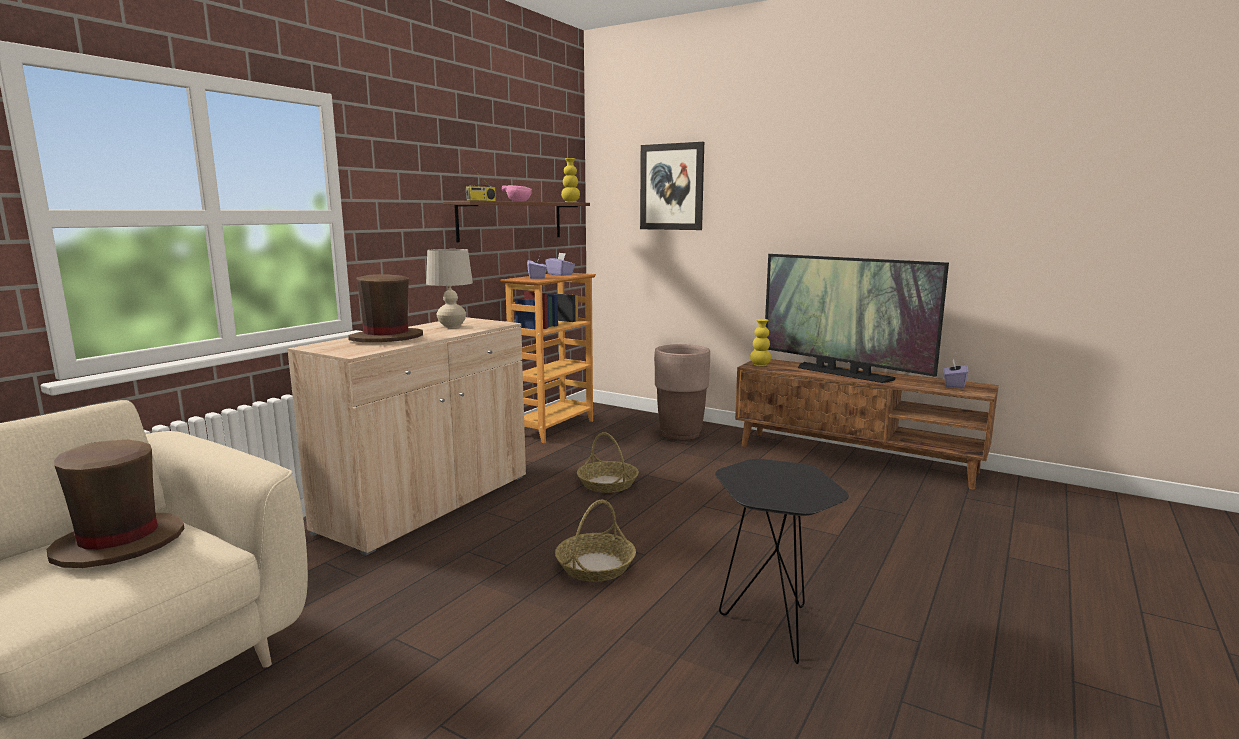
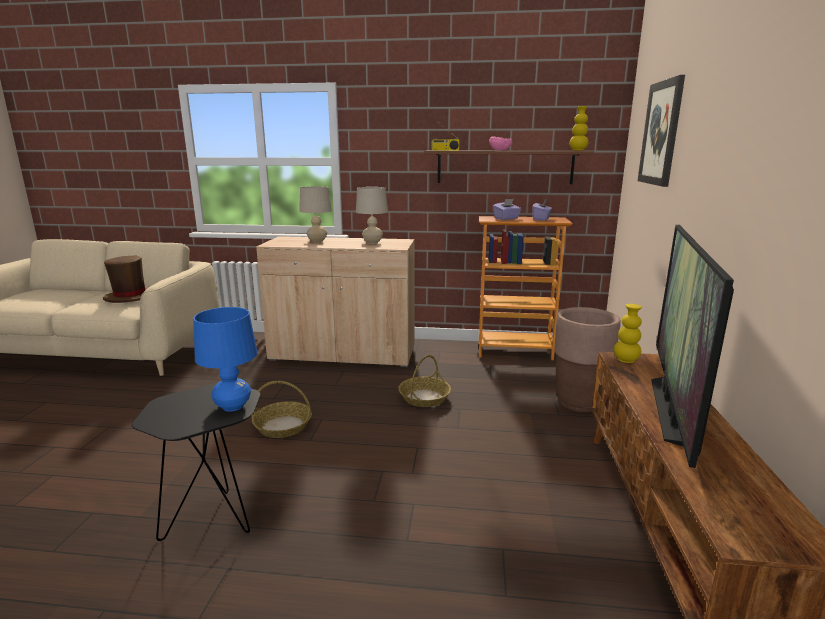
camera: 65 degrees right, 5 degrees up
brown hat [348,274,423,342] -> beige table lamp [299,186,332,243]
purple tissue box [943,358,968,389] -> none
none -> blue table lamp [193,307,258,412]

